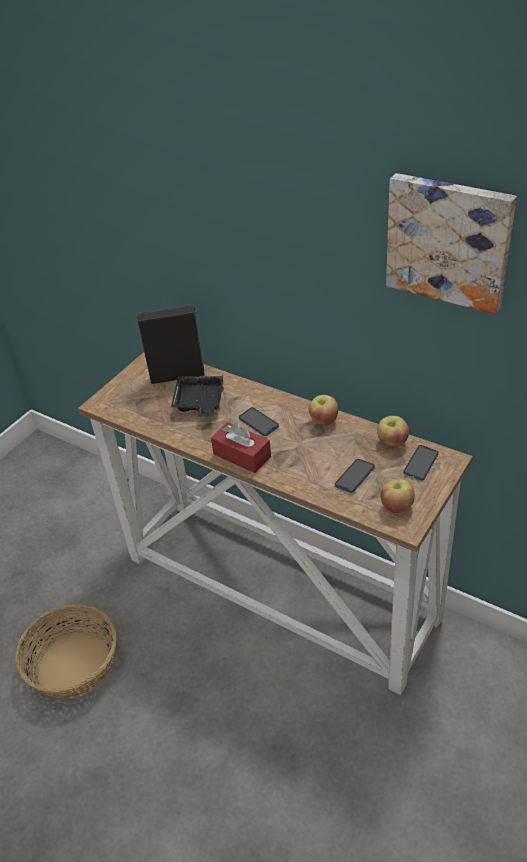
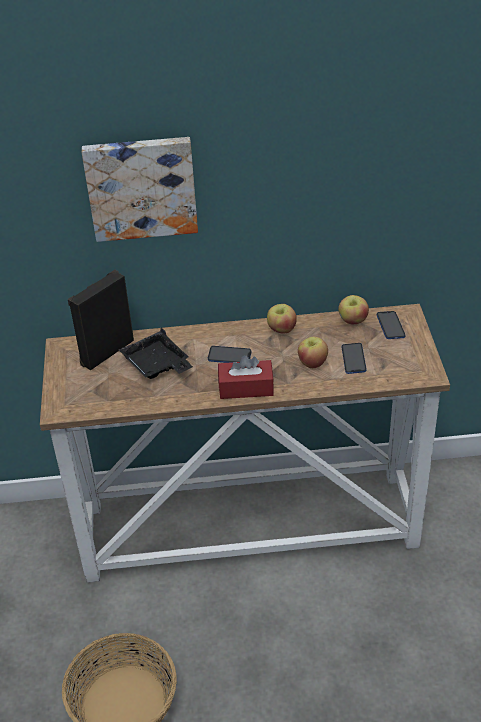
camera: 40 degrees left, 0 degrees up
apple [381,479,415,513] -> apple moved to [298,336,328,368]
picture [386,173,517,314] -> picture moved to [82,137,198,242]

